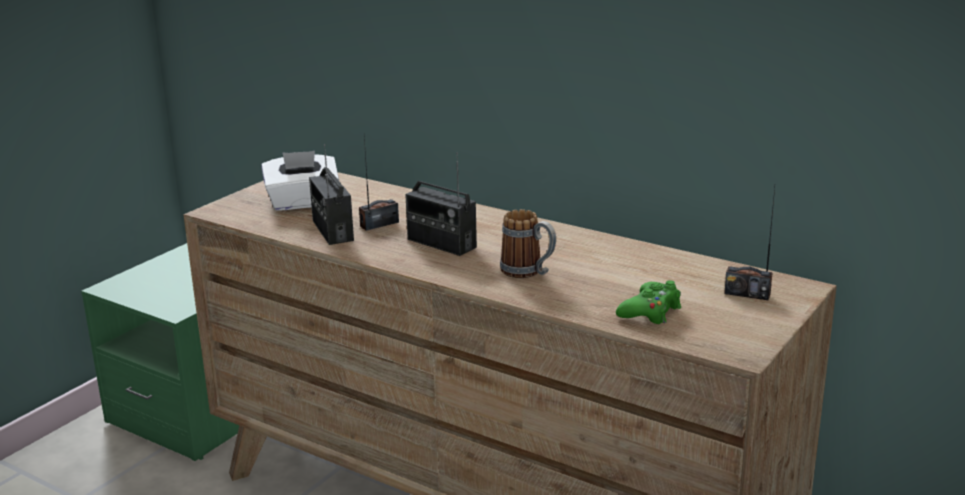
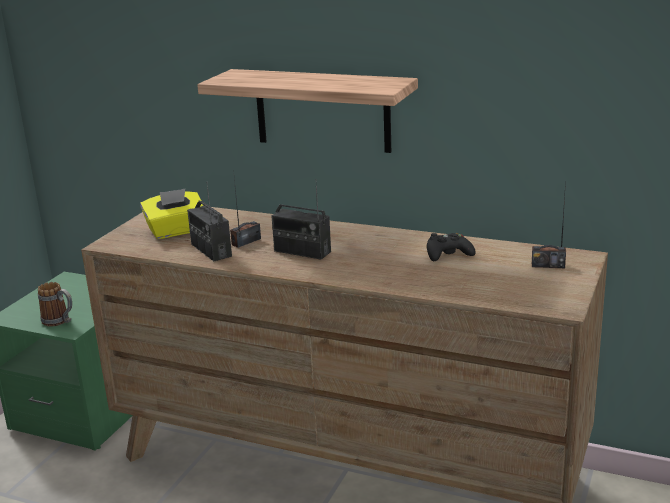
camera: 10 degrees left, 0 degrees up
white tissue box [261,151,339,211] -> yellow tissue box [140,189,204,239]
mug [500,209,556,278] -> mug moved to [38,282,72,327]
green game controller [616,280,681,324] -> none
none -> shelf [197,69,418,153]
none -> black game controller [427,233,476,261]

